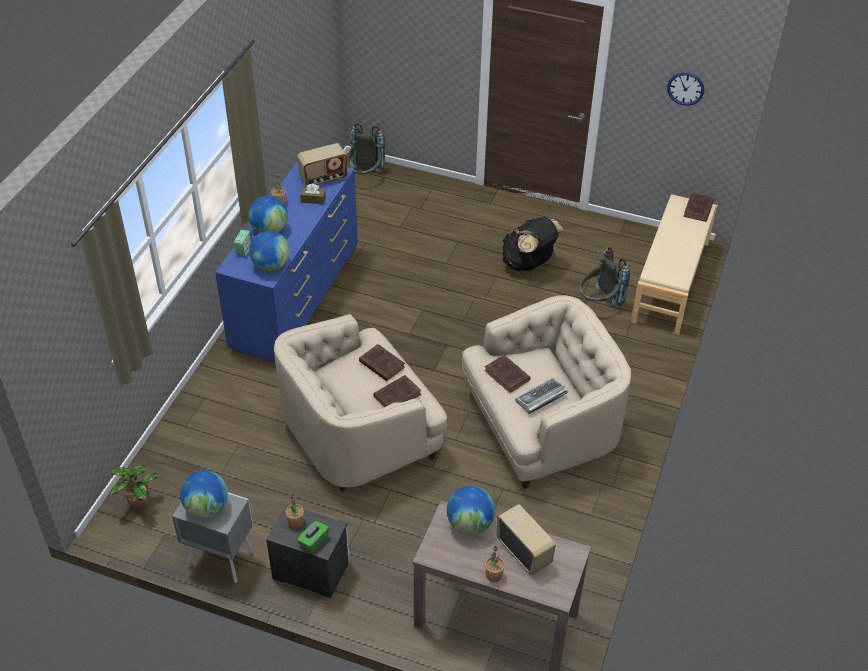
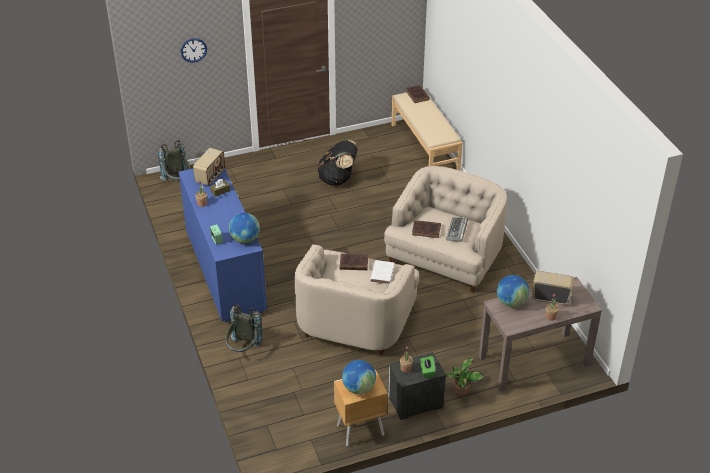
camera: 40 degrees left, 5 degrees down
potted plant [110,465,158,510] -> potted plant moved to [445,358,484,397]
grey nightstand [172,492,254,583] -> brown nightstand [334,370,388,446]
globe [248,196,288,233] -> none
brown book [373,375,421,407] -> white book [370,260,394,285]
grey backpack [579,247,630,307] -> grey backpack moved to [225,304,263,352]
wall clock [667,73,704,106] -> wall clock moved to [181,38,207,63]

